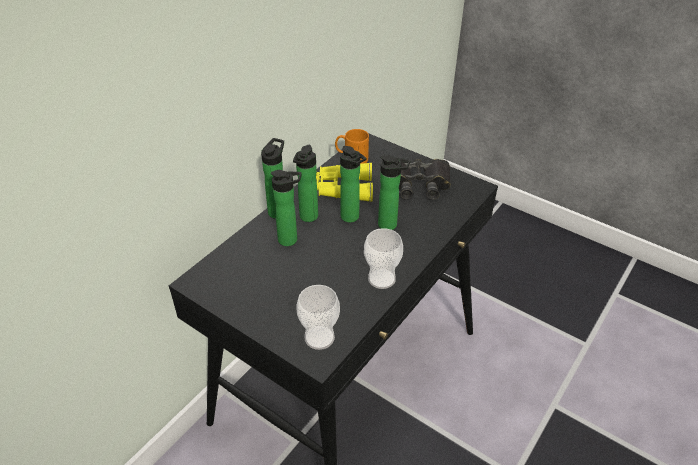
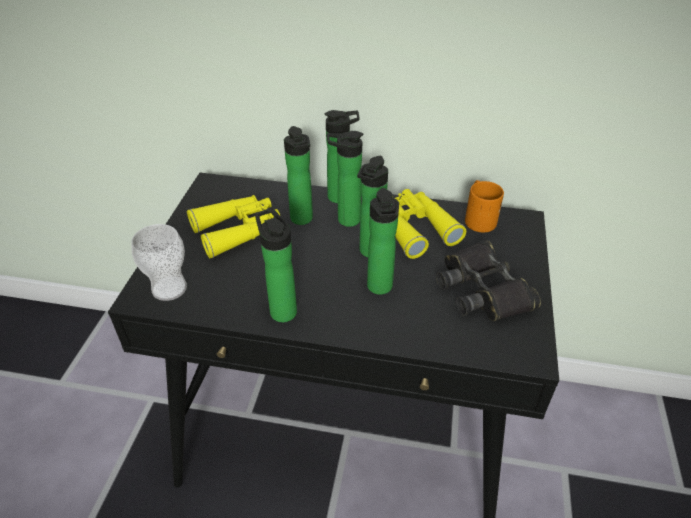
camera: 65 degrees right, 0 degrees up
cup [364,228,403,289] -> bottle [255,208,297,322]
none -> yellow binoculars [187,195,280,258]

